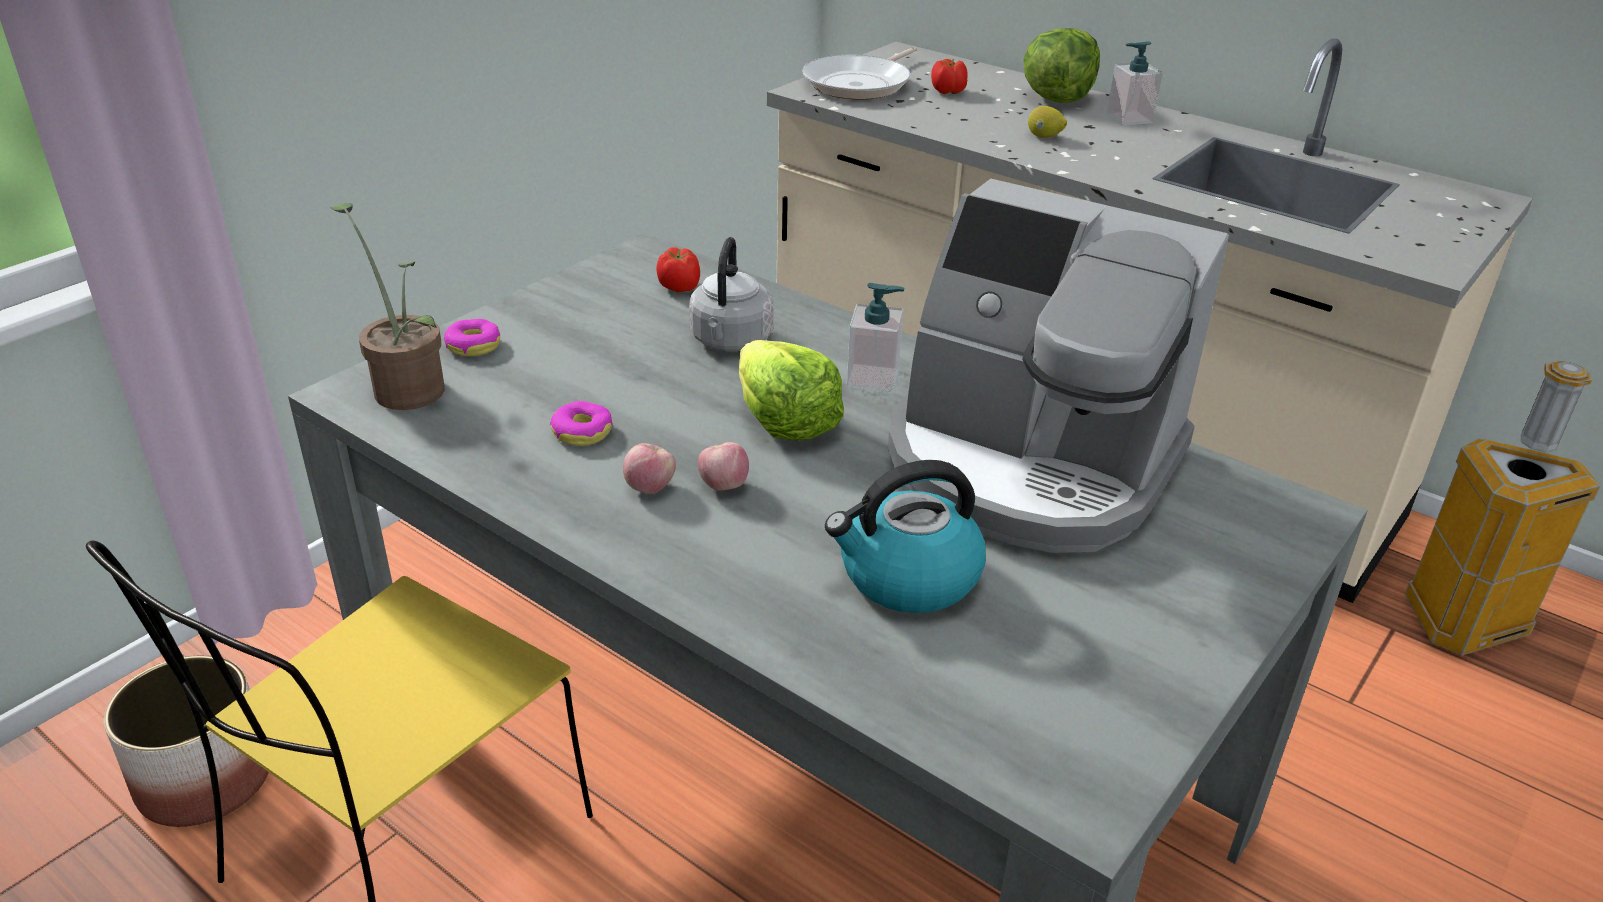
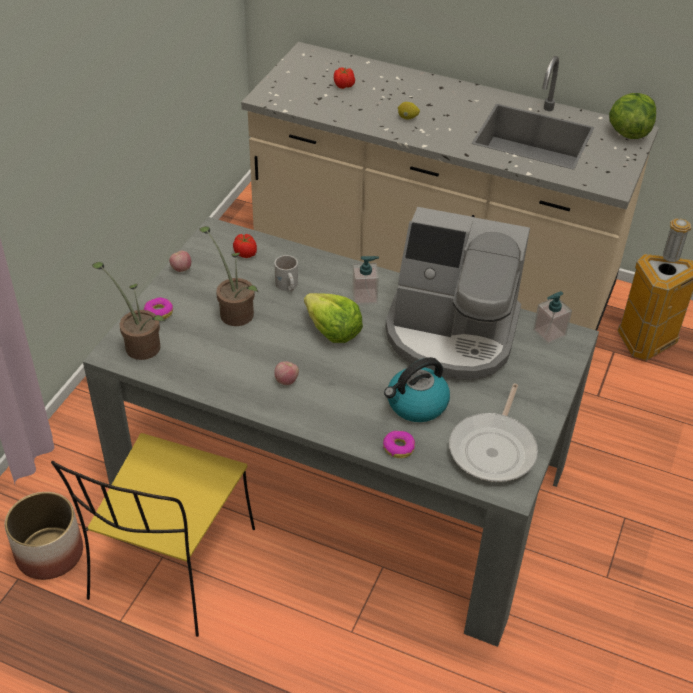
camera: 15 degrees left, 10 degrees up
donut [550,401,613,446] -> donut moved to [383,431,415,458]
grey kettle [689,237,774,351] -> white mug [274,255,298,292]
apple [698,442,749,491] -> apple moved to [169,251,191,272]
frying pan [802,47,918,99] -> frying pan moved to [449,383,538,482]
lettuce [1023,28,1100,103] -> lettuce moved to [609,93,656,139]
soap dispenser [1107,41,1163,126] -> soap dispenser moved to [533,291,572,344]
none -> potted plant [199,226,258,326]

